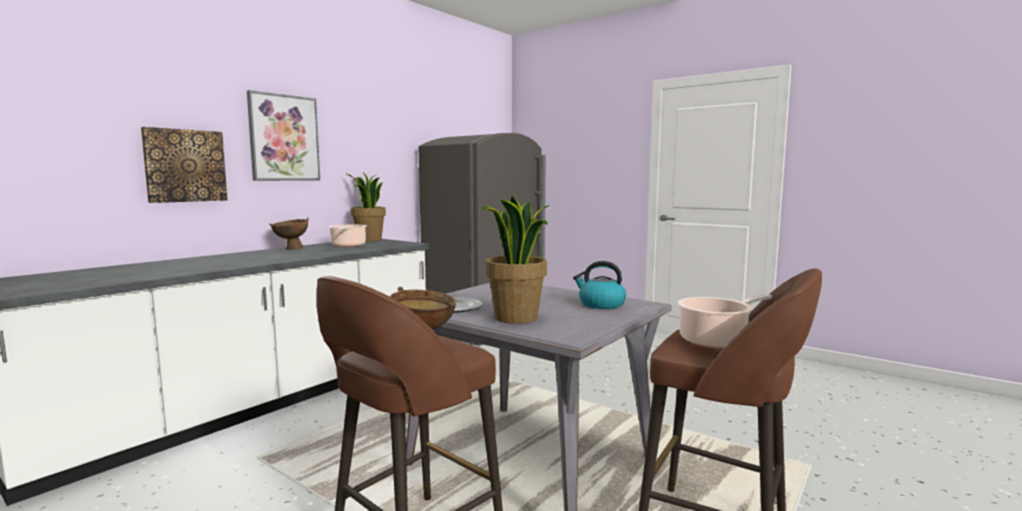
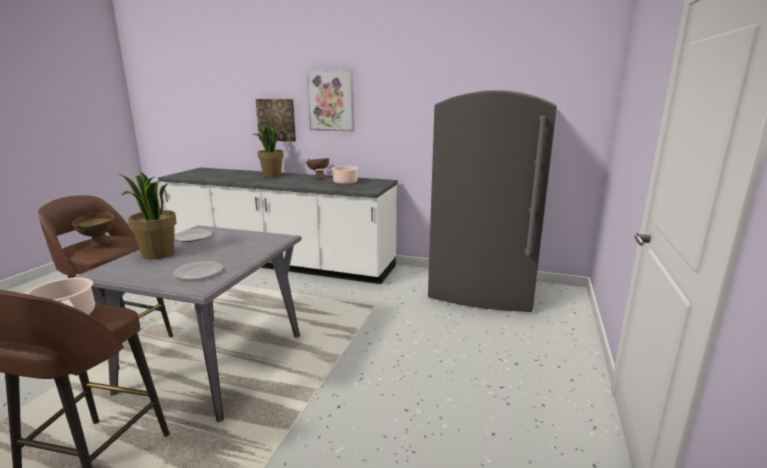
camera: 70 degrees right, 10 degrees up
potted plant [345,172,386,241] -> potted plant moved to [253,124,284,177]
kettle [573,261,626,309] -> plate [173,261,223,280]

